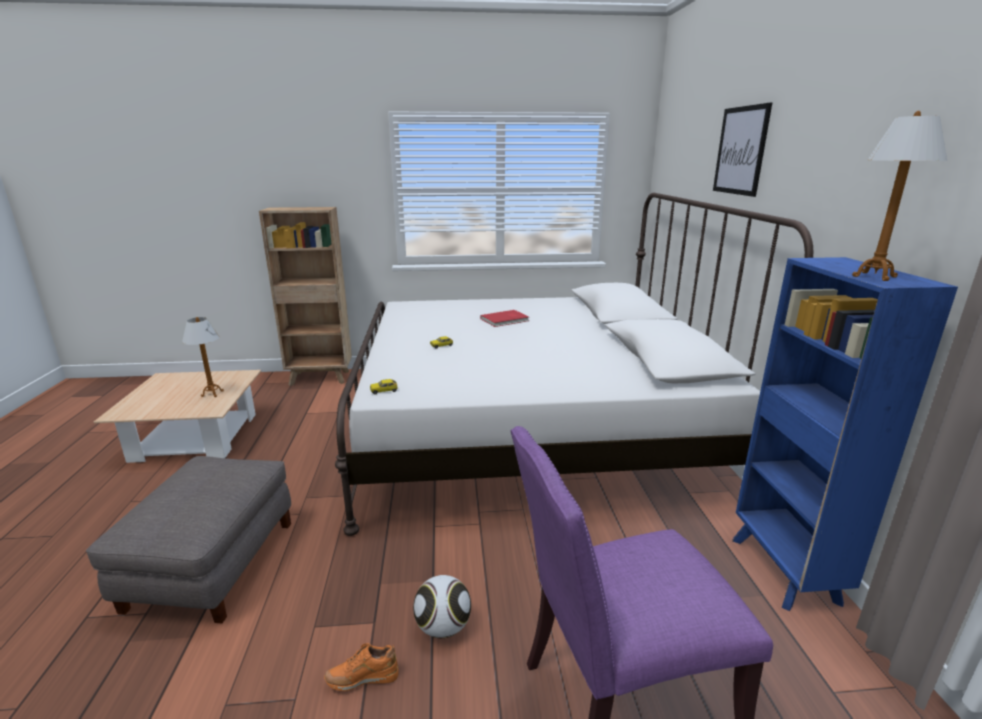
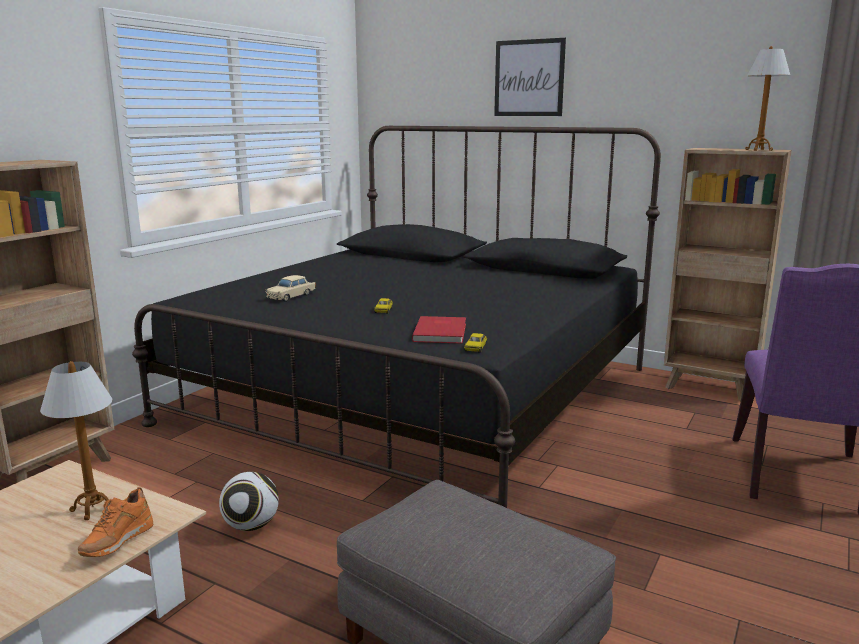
camera: 55 degrees left, 5 degrees down
orange shoe [324,643,399,691] -> orange shoe moved to [78,487,153,557]
white bed [335,193,813,536] -> black bed [132,126,661,508]
football [413,575,471,638] -> football moved to [219,472,279,531]
red book [480,310,529,327] -> red book moved to [412,316,466,343]
blue bookcase [732,257,958,611] -> brown bookcase [664,148,792,401]
none -> beige toy car [265,275,316,302]

